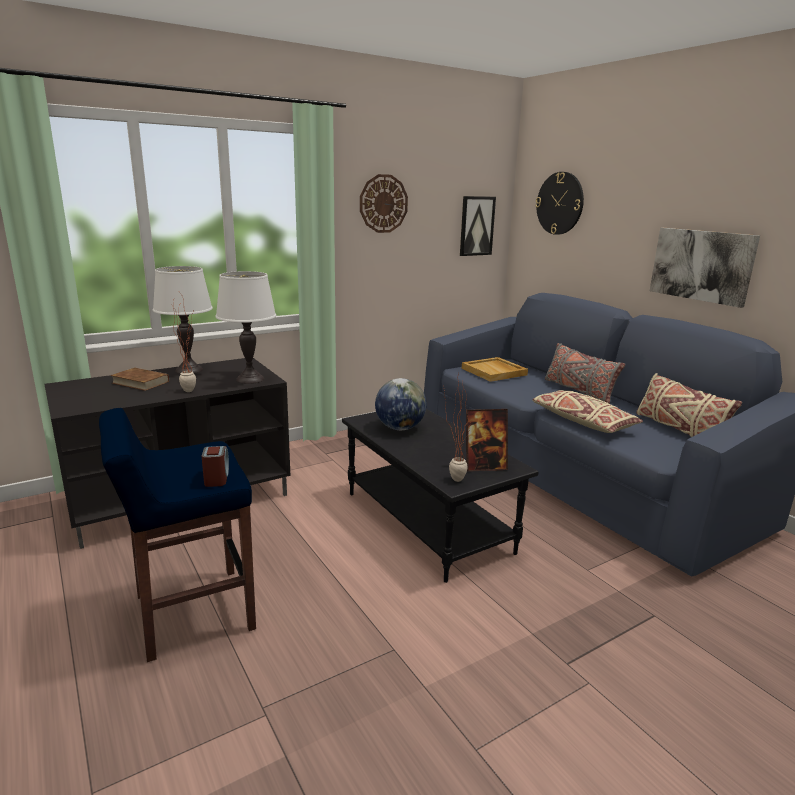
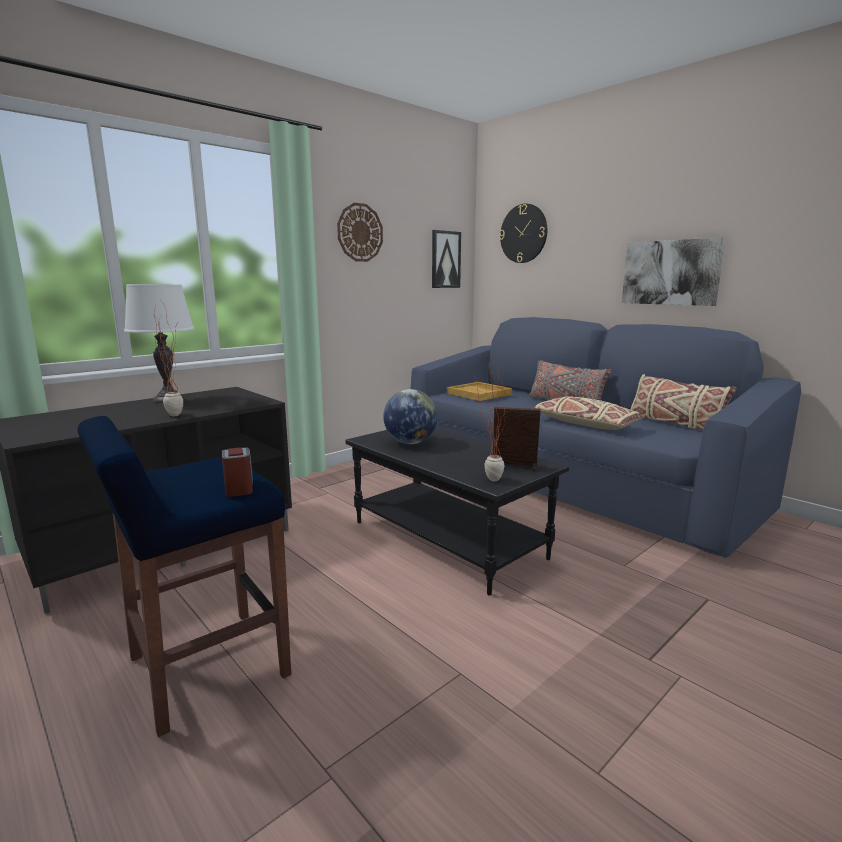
camera: 10 degrees left, 5 degrees down
brown book [110,367,169,391] -> none
white table lamp [215,271,276,384] -> none
picture frame [466,409,508,472] -> picture frame turned 150 degrees counterclockwise [493,407,540,472]

